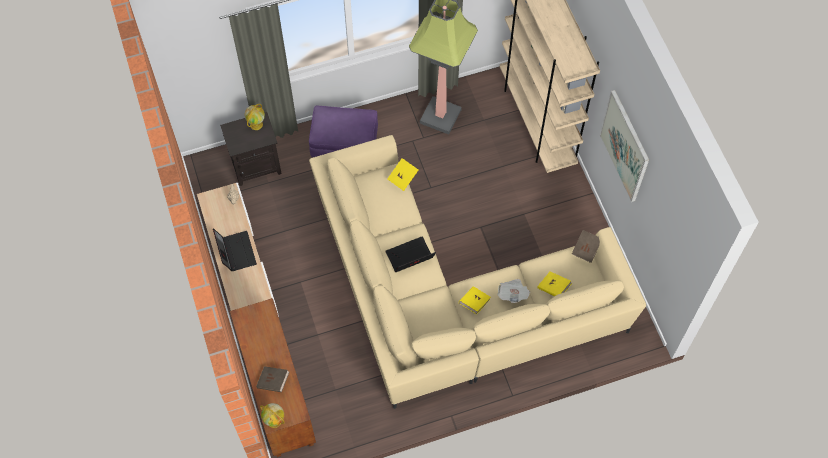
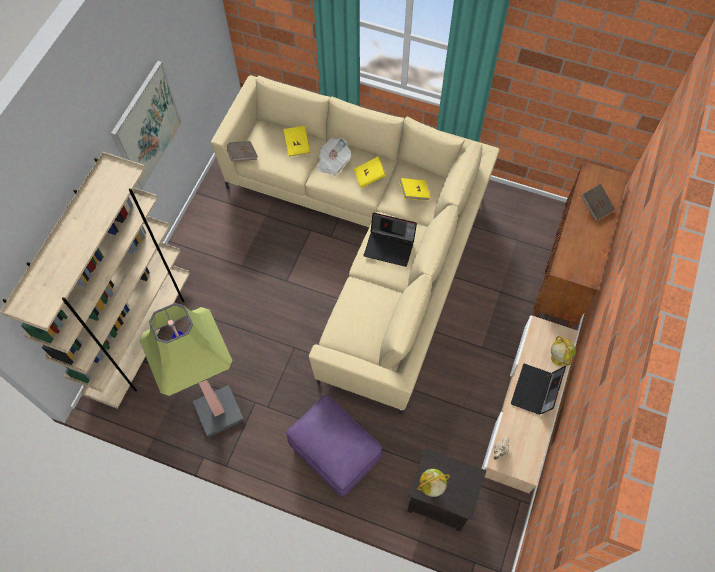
camera: 140 degrees left, 0 degrees up
globe [260,403,285,428] -> globe moved to [551,336,576,366]
yellow book [387,158,418,191] -> yellow book moved to [399,178,431,201]

